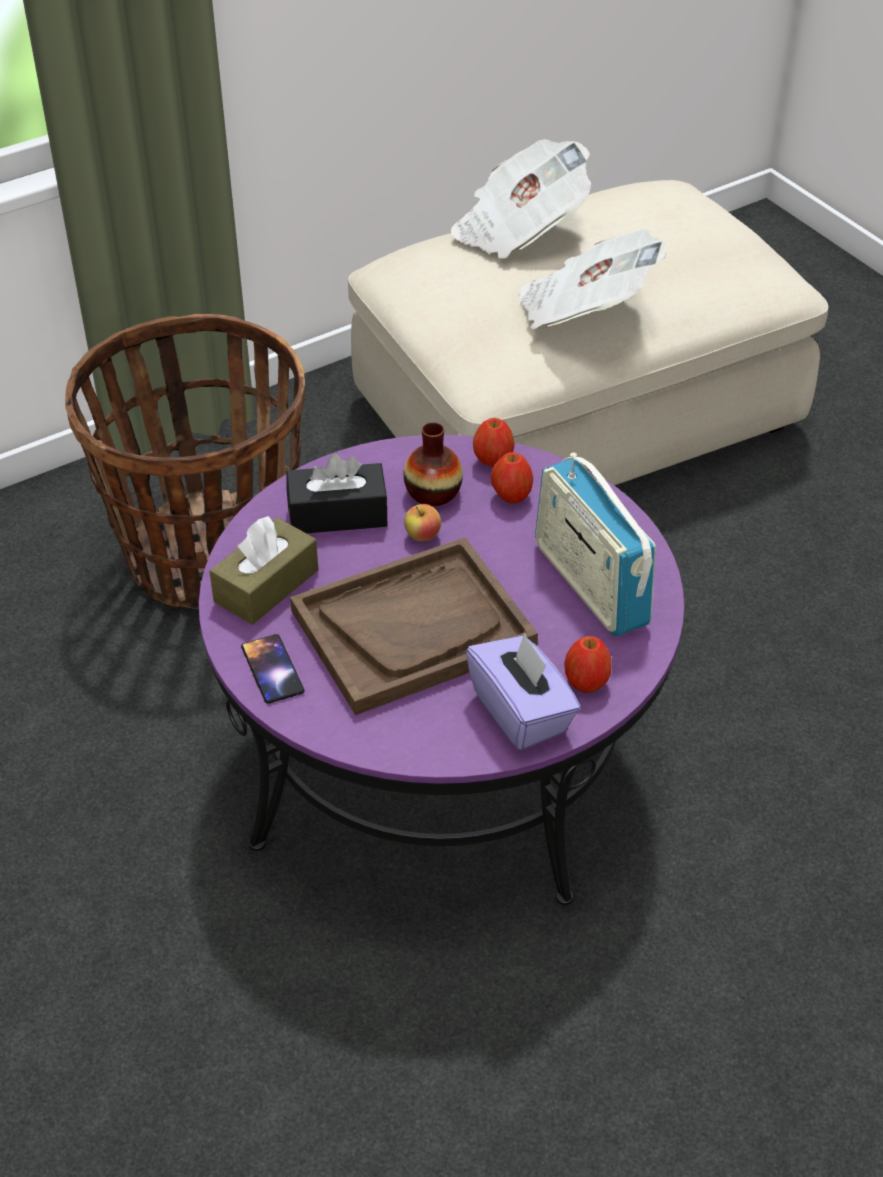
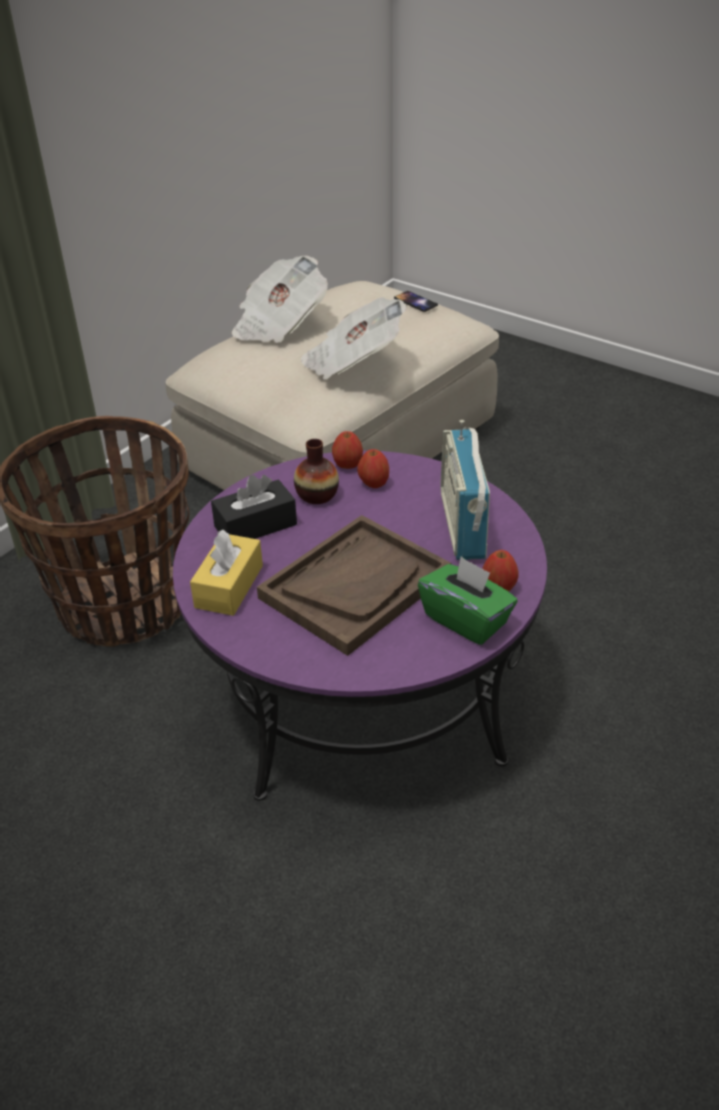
camera: 20 degrees left, 5 degrees down
brown tissue box [209,516,318,625] -> yellow tissue box [190,530,263,616]
phone [241,634,304,704] -> phone moved to [394,291,438,312]
apple [404,504,441,541] -> none
purple tissue box [466,633,581,750] -> green tissue box [418,556,518,645]
radio [535,453,656,637] -> radio turned 45 degrees clockwise [440,420,490,560]

